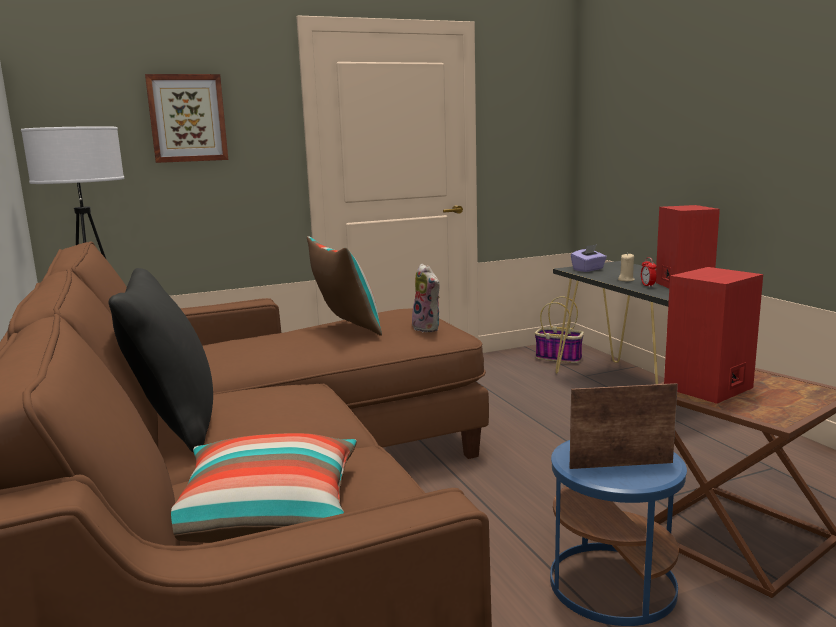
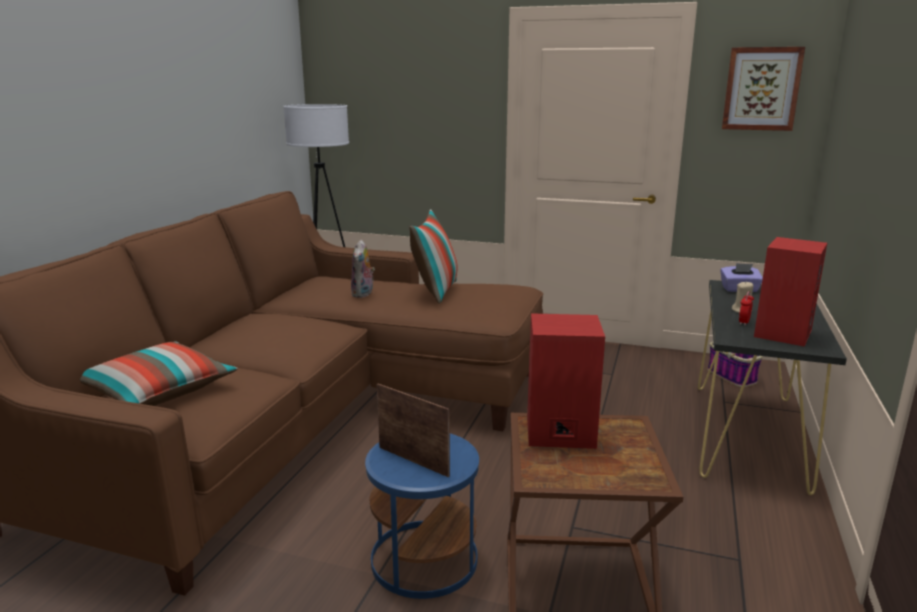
camera: 40 degrees right, 5 degrees up
black pillow [108,268,213,453] -> none
picture [145,74,228,163] -> picture moved to [722,47,805,131]
plush toy [412,264,440,332] -> plush toy moved to [351,240,375,298]

